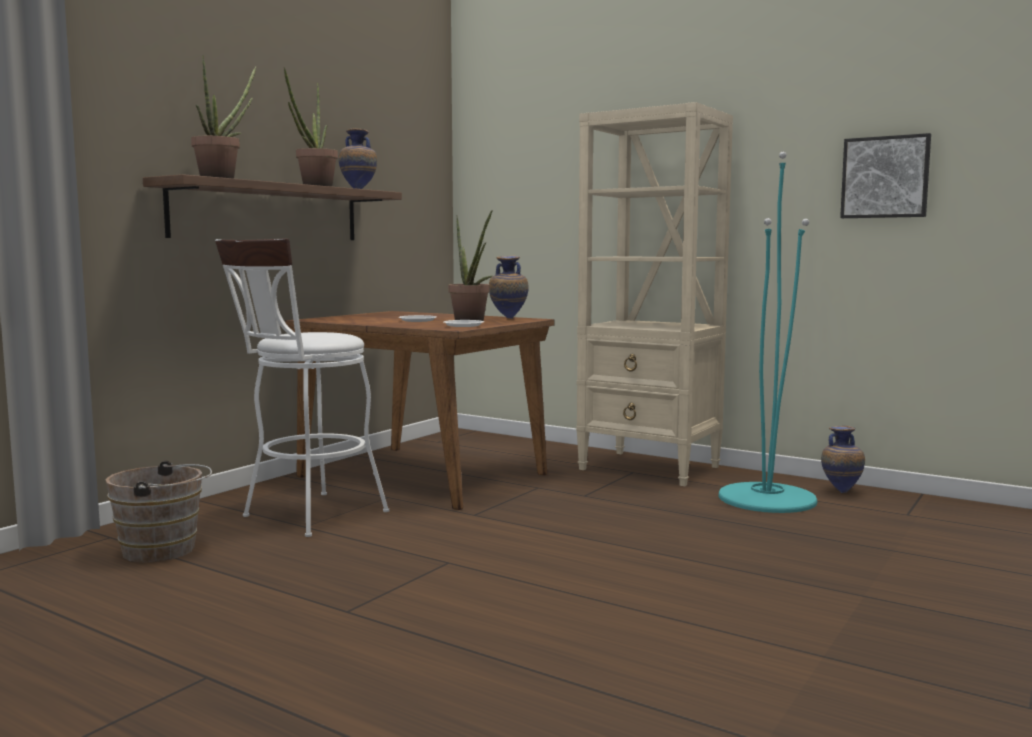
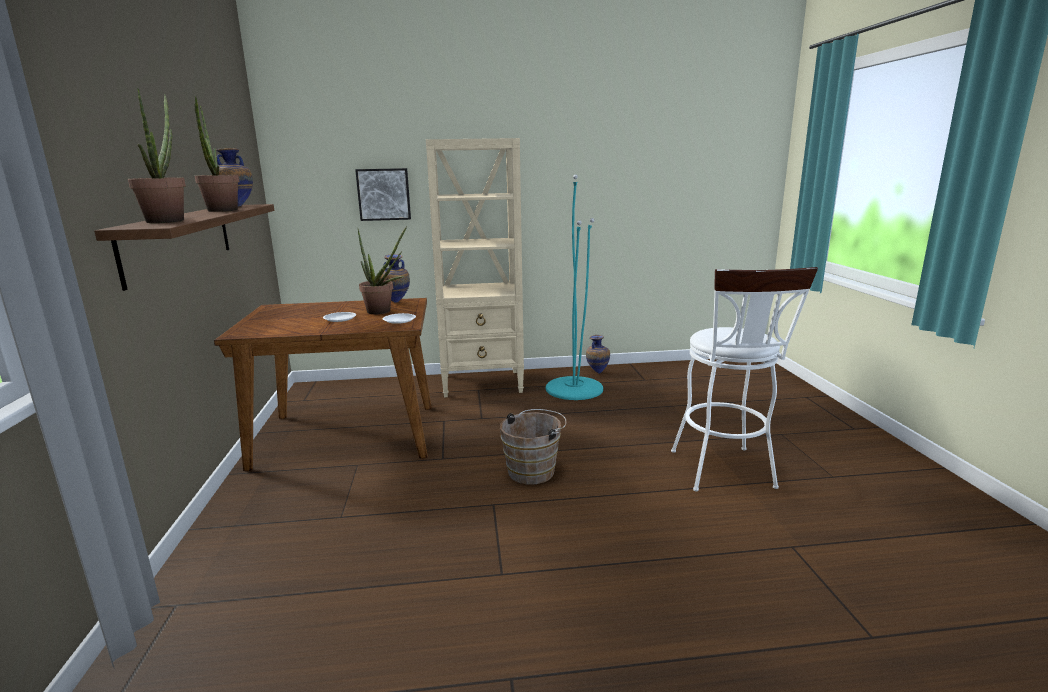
camera: 40 degrees left, 10 degrees up
brown bucket [105,461,212,563] -> brown bucket moved to [500,409,567,485]
white stool [215,238,389,537] -> white stool moved to [671,267,818,492]
picture [840,133,931,218] -> picture moved to [355,168,411,221]

